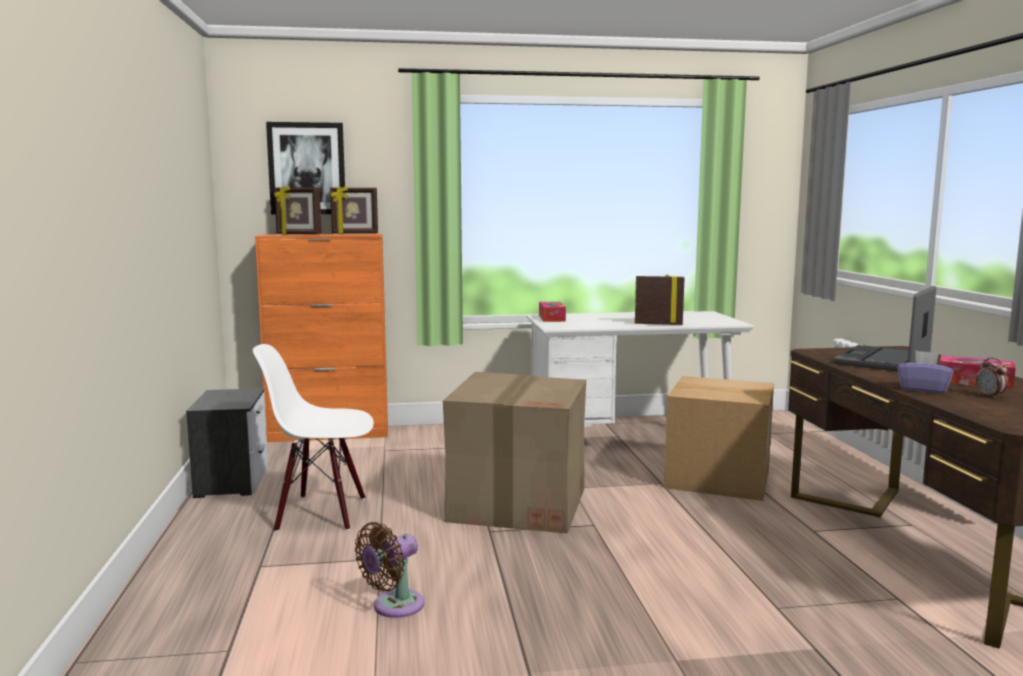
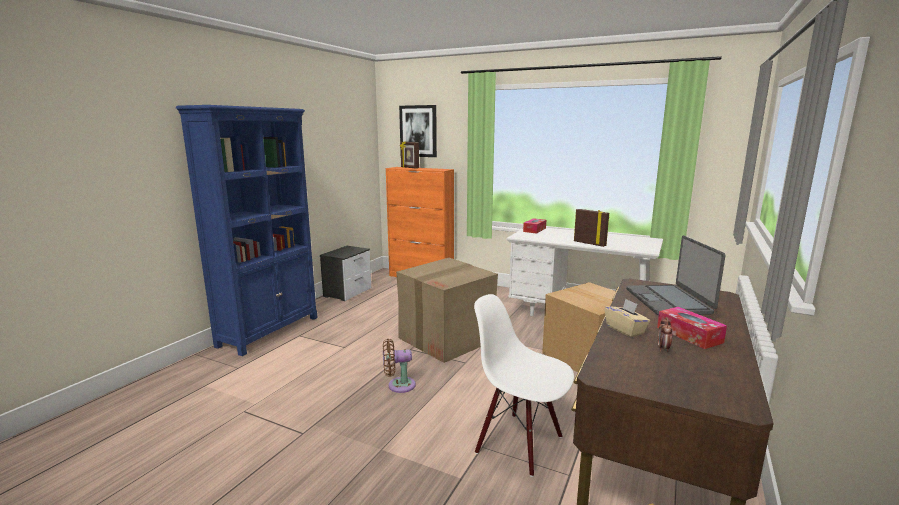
camera: 35 degrees right, 5 degrees up
white chair [253,344,374,532] -> white chair moved to [474,294,574,477]
picture frame [330,186,378,234] -> none
brown fan [355,522,424,618] -> brown fan moved to [383,339,416,393]
laptop [833,286,936,371] -> laptop turned 75 degrees counterclockwise [626,236,726,315]
purple tissue box [897,351,953,394] -> beige tissue box [605,299,650,337]
none -> blue bookcase [176,105,317,356]

